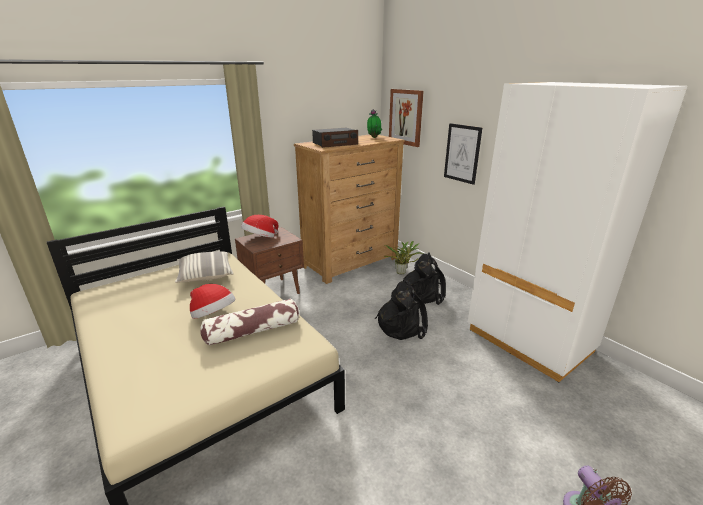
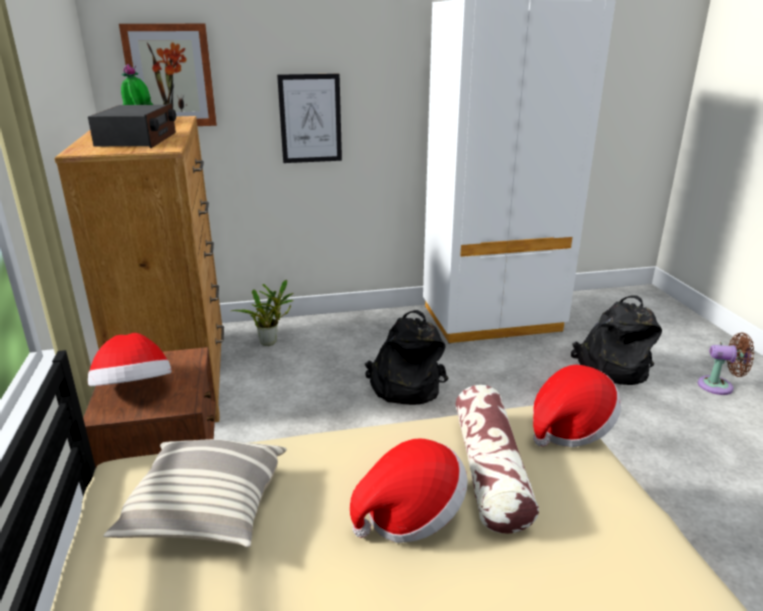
camera: 65 degrees left, 0 degrees up
black backpack [403,252,446,305] -> black backpack moved to [571,295,662,385]
none -> hat [533,365,621,447]

